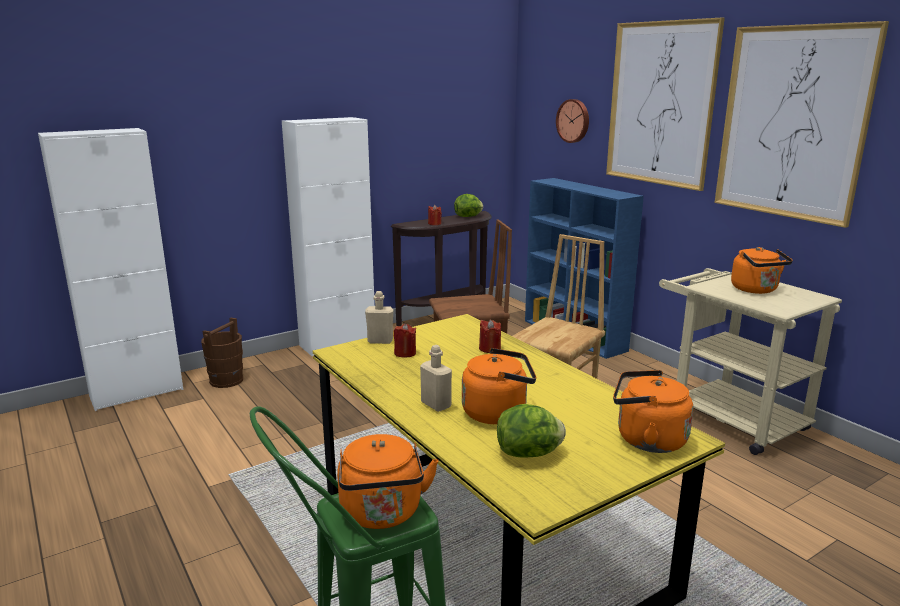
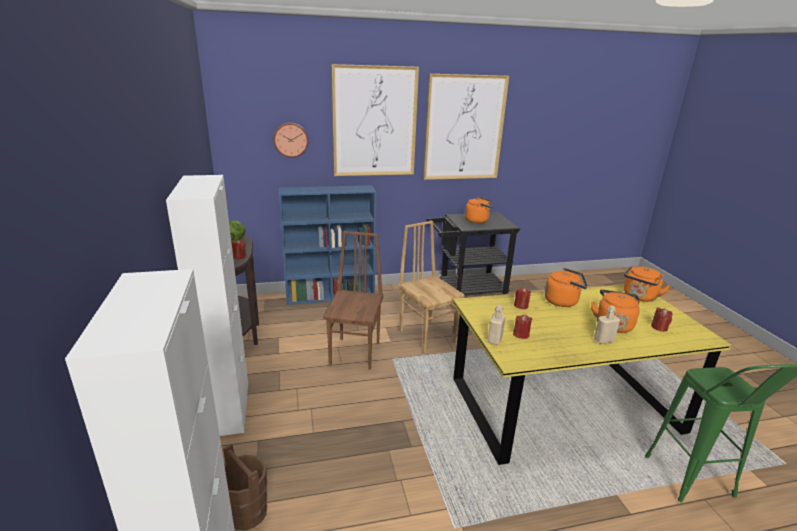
camera: 70 degrees left, 5 degrees up
orange kettle [337,434,438,529] -> orange kettle moved to [545,268,588,307]
lettuce [497,404,566,458] -> red candle [651,307,673,332]
beige cart [659,268,842,455] -> black cart [426,212,520,295]

